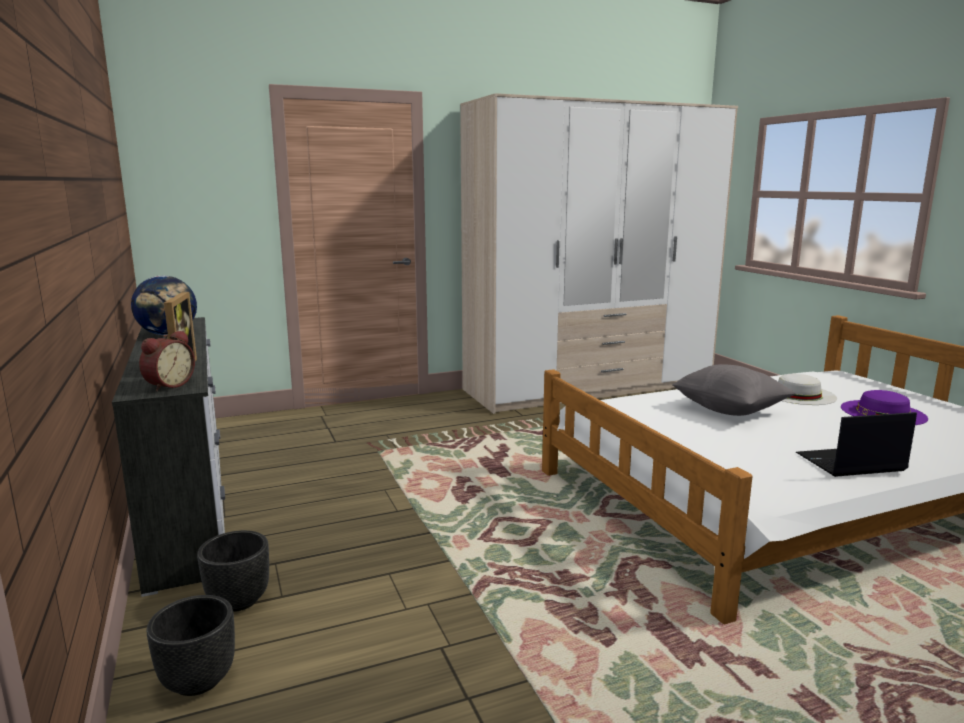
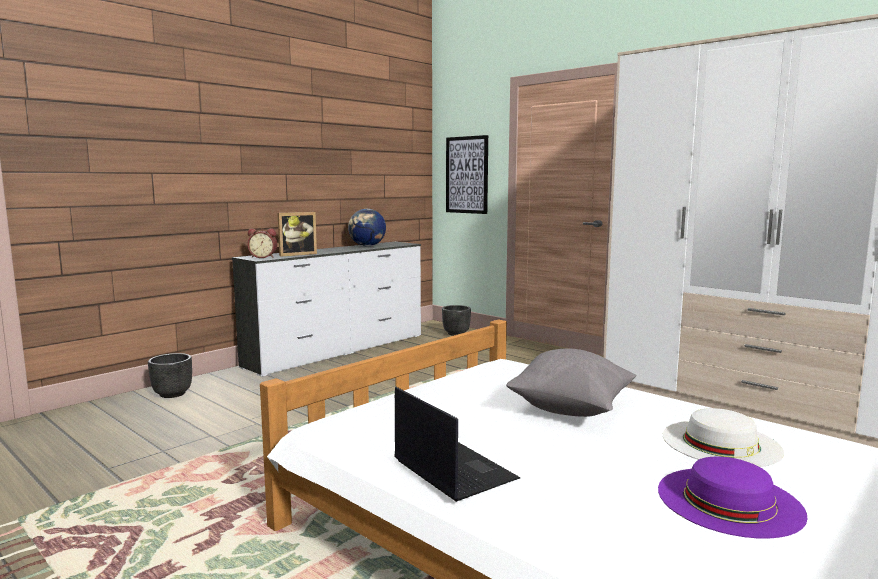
camera: 65 degrees right, 5 degrees down
black planter [197,530,269,612] -> black planter moved to [442,305,471,336]
none -> picture [446,135,488,214]

